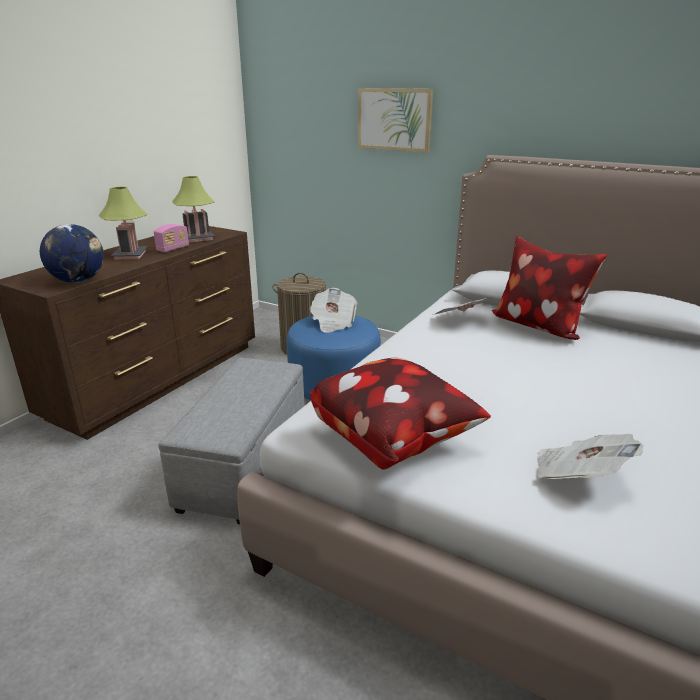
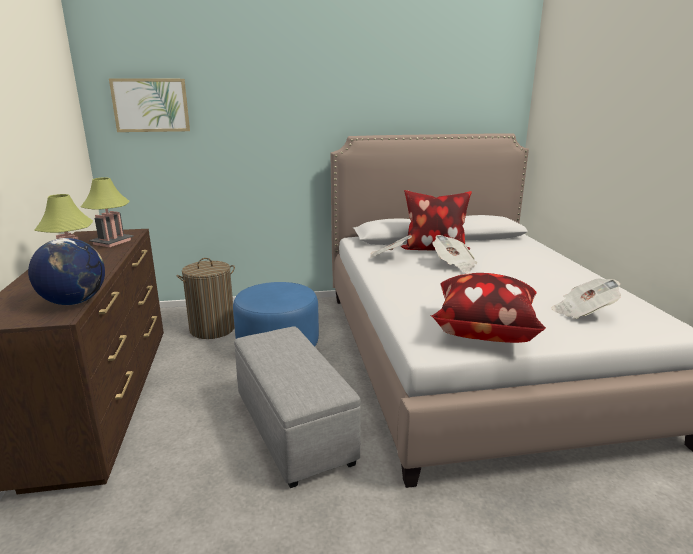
camera: 40 degrees left, 5 degrees down
radio [154,224,189,252] -> none
newspaper [310,288,357,333] -> newspaper moved to [433,235,477,273]
picture [358,88,433,152] -> picture moved to [109,78,190,132]

